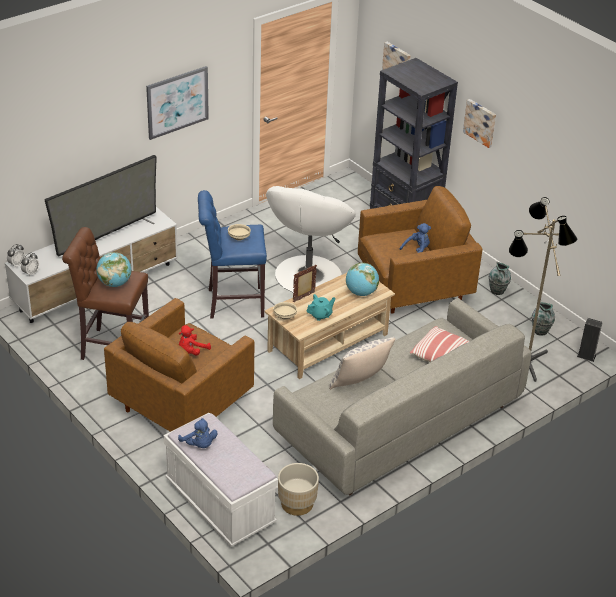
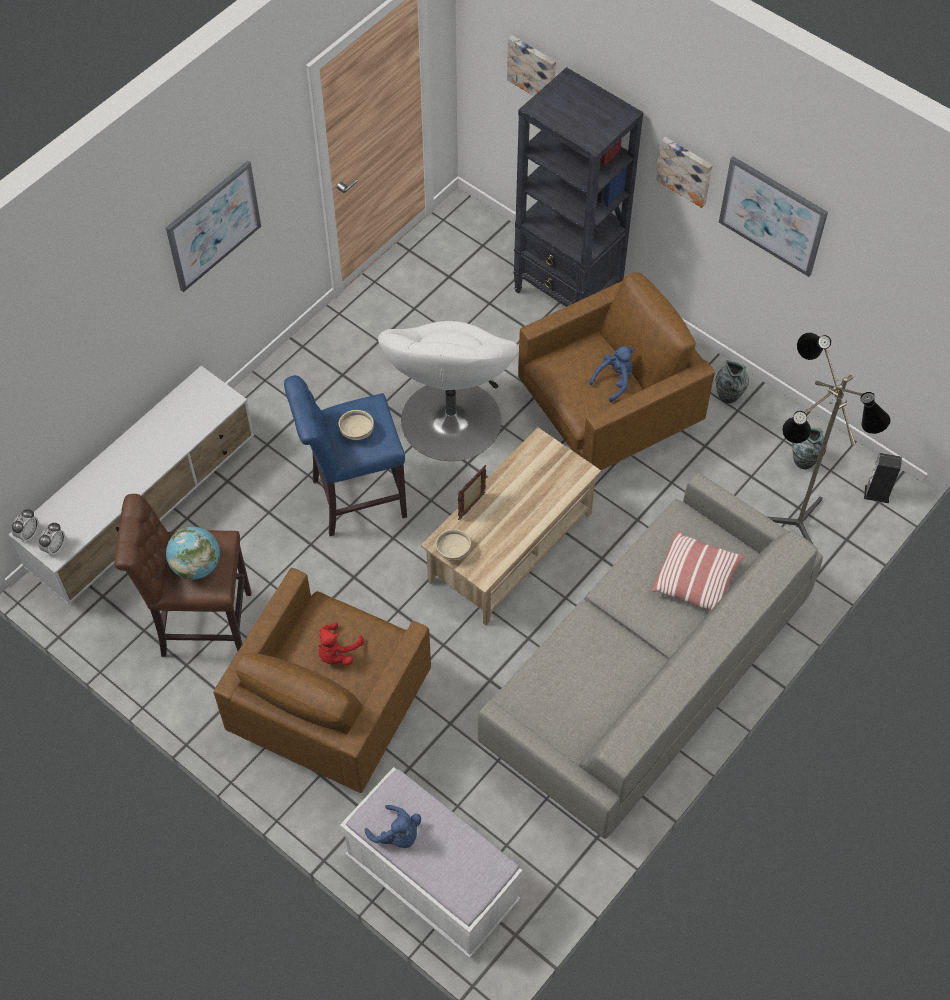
camera: 10 degrees left, 20 degrees up
television [45,155,157,256] -> none
beige planter [278,463,319,516] -> none
turquoise teapot [307,294,336,321] -> none
pillow [329,337,396,390] -> none
globe [346,263,379,296] -> none
none -> picture [719,156,828,277]

